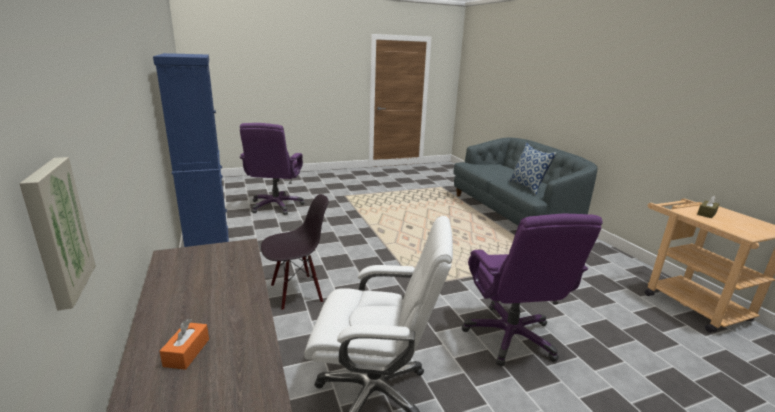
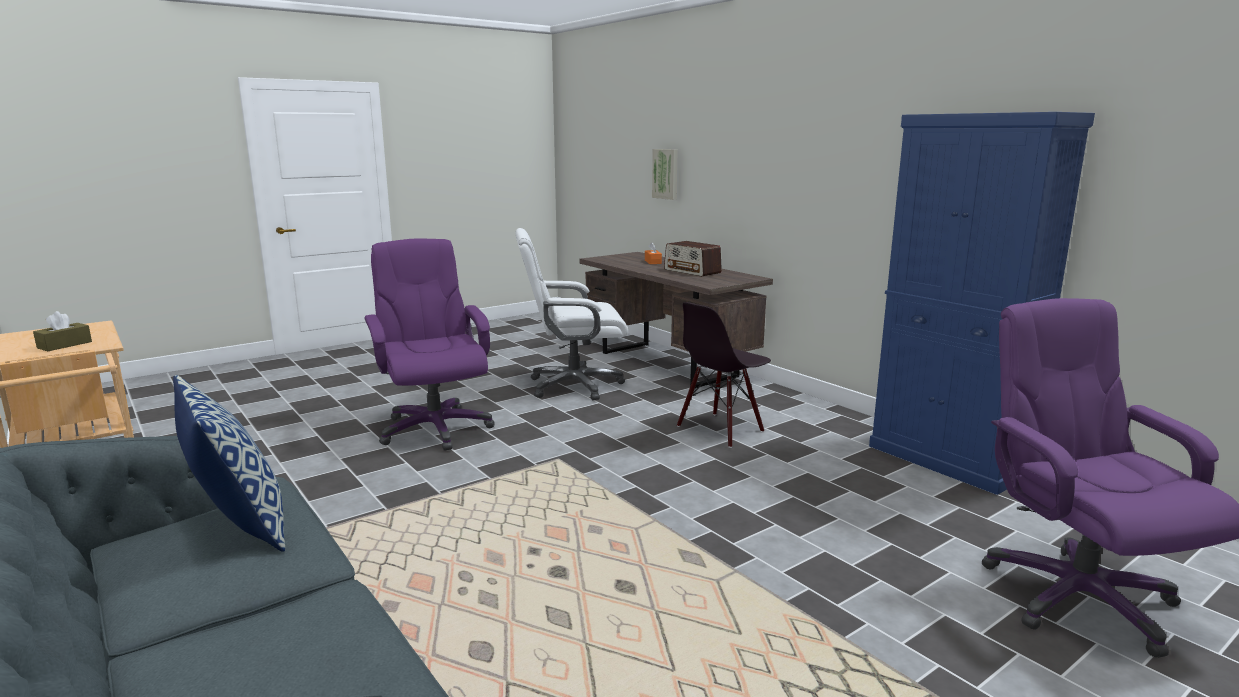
camera: 165 degrees right, 5 degrees down
none -> radio [664,241,722,277]

